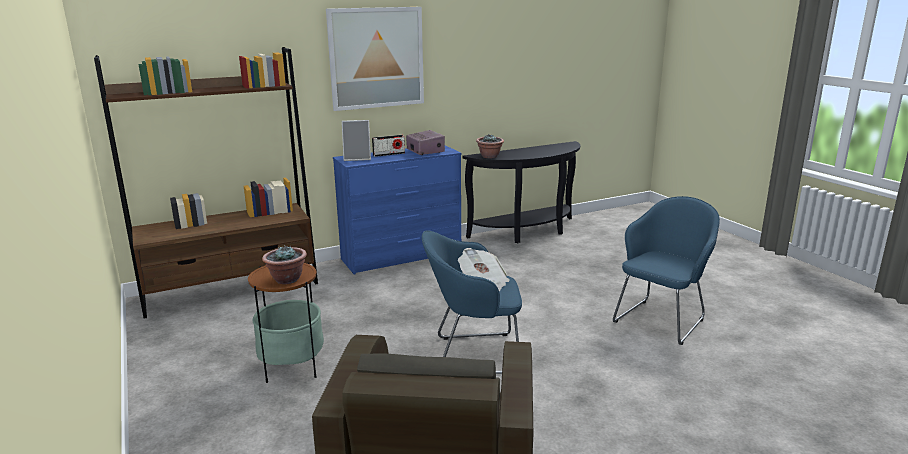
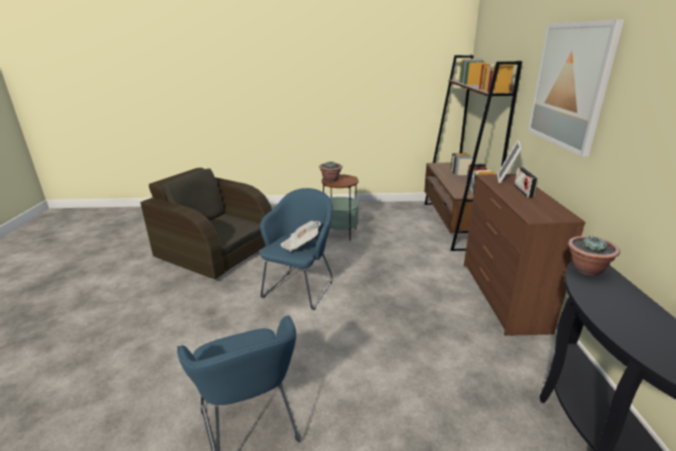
camera: 115 degrees right, 5 degrees up
blue dresser [333,145,462,275] -> brown dresser [464,174,585,336]
radio [406,130,445,155] -> none

